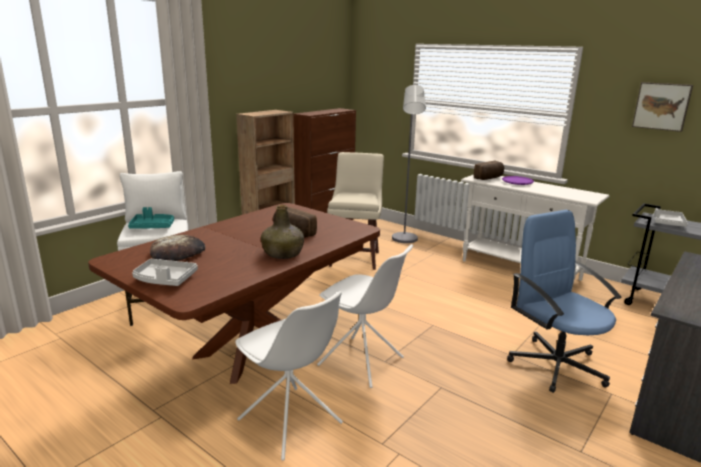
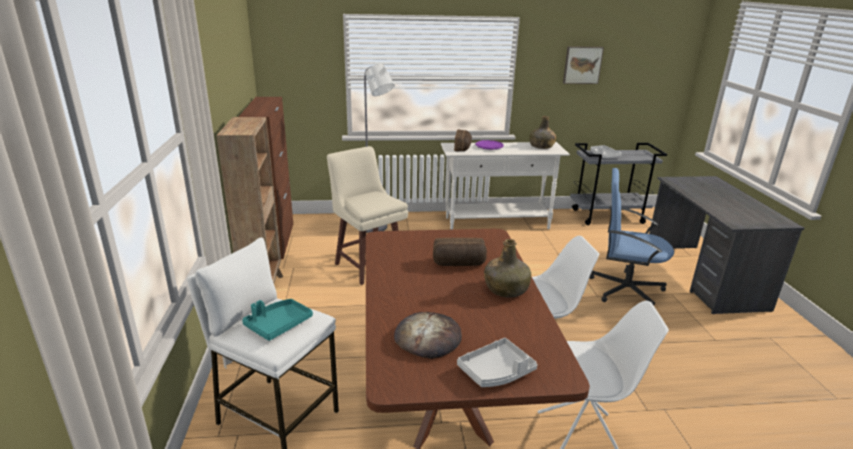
camera: 45 degrees left, 5 degrees up
none -> green bottle [529,116,556,149]

